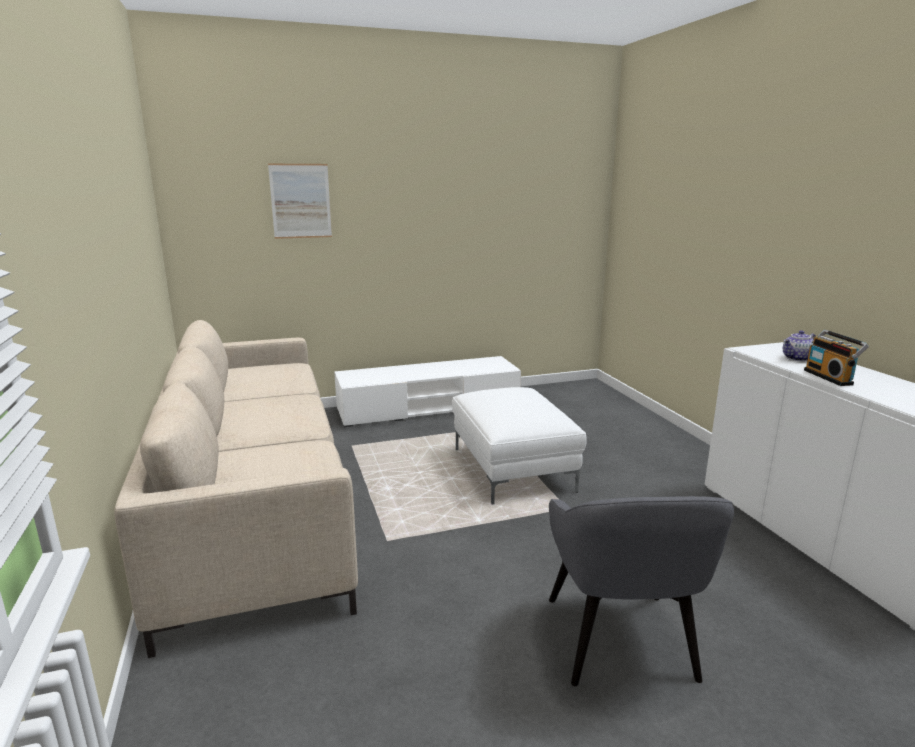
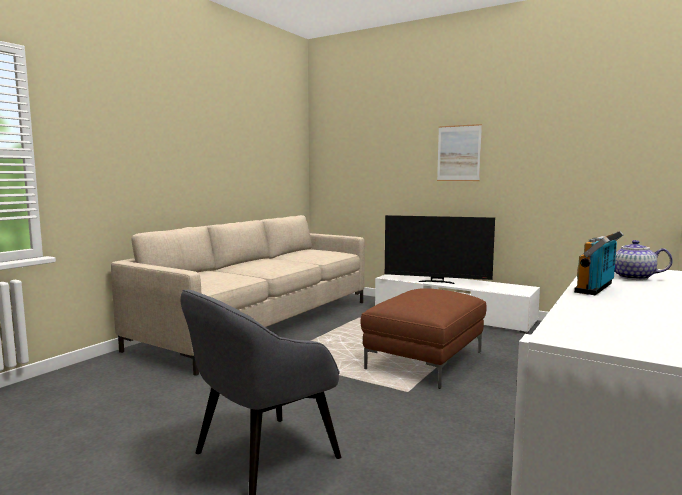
camera: 50 degrees right, 10 degrees down
picture [268,164,332,239] -> picture moved to [437,124,482,181]
white ottoman [452,387,587,504] -> brown ottoman [360,288,487,389]
none -> television [385,215,495,284]

